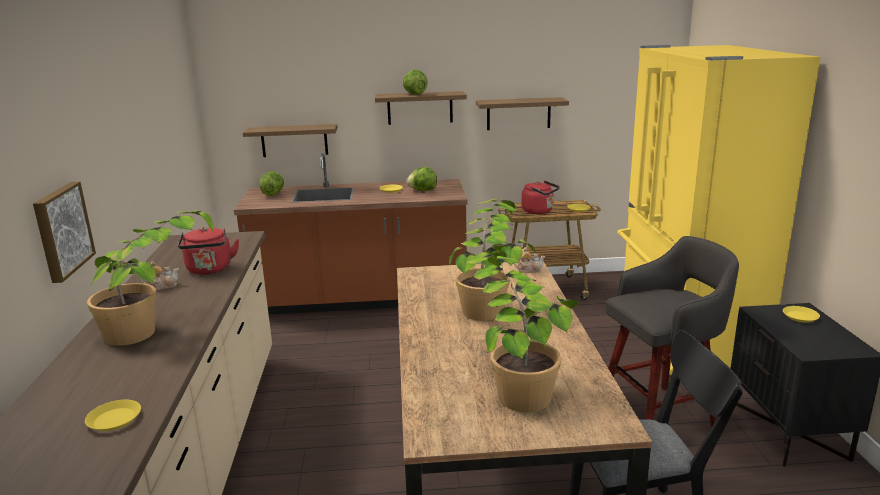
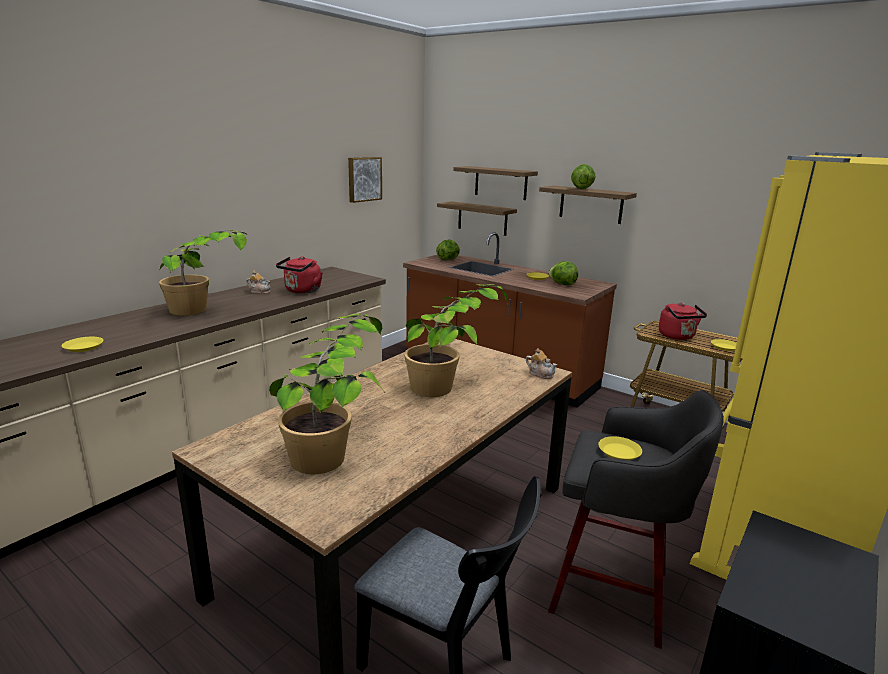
camera: 40 degrees right, 0 degrees up
picture [33,182,96,283] -> picture moved to [348,157,382,203]
shelf [476,97,569,130] -> shelf moved to [453,166,538,200]
yellow plate [783,306,820,323] -> yellow plate moved to [598,436,642,460]

